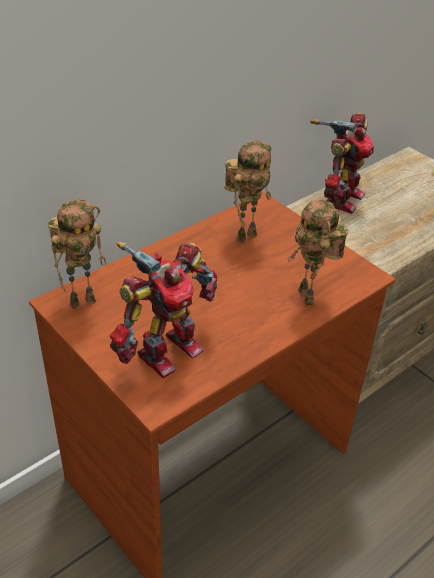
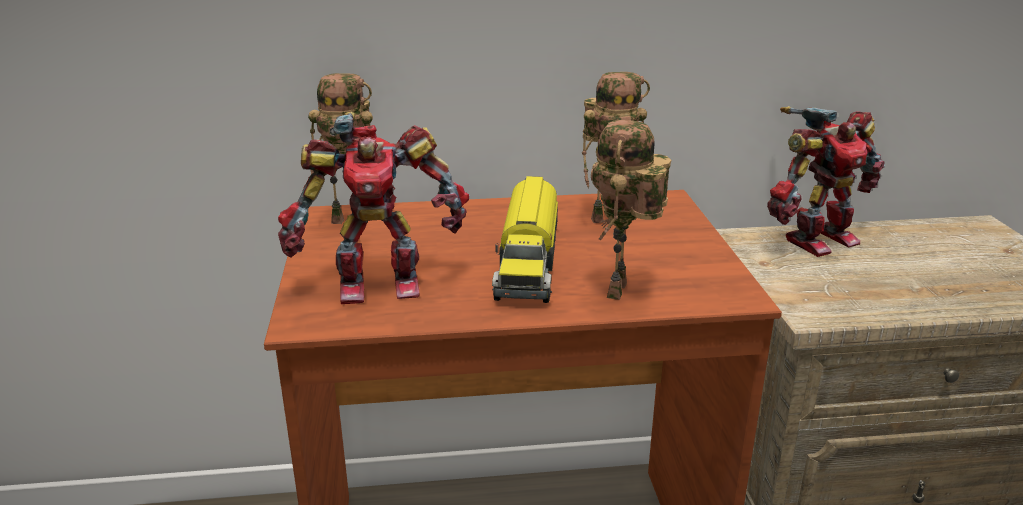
camera: 35 degrees right, 15 degrees down
none -> toy truck [492,176,558,303]

